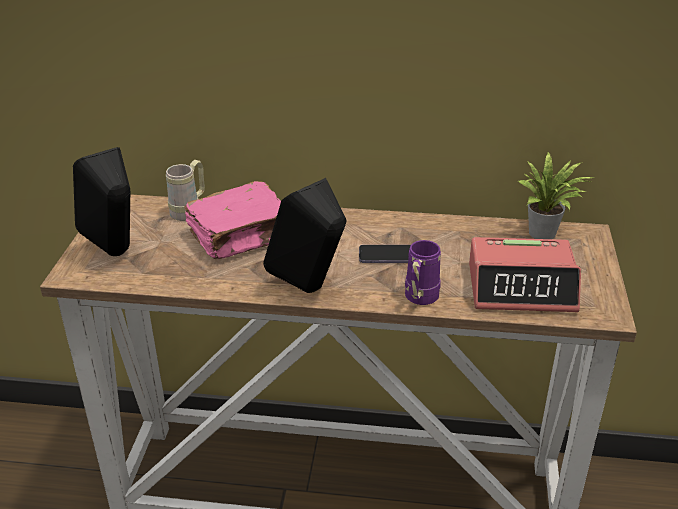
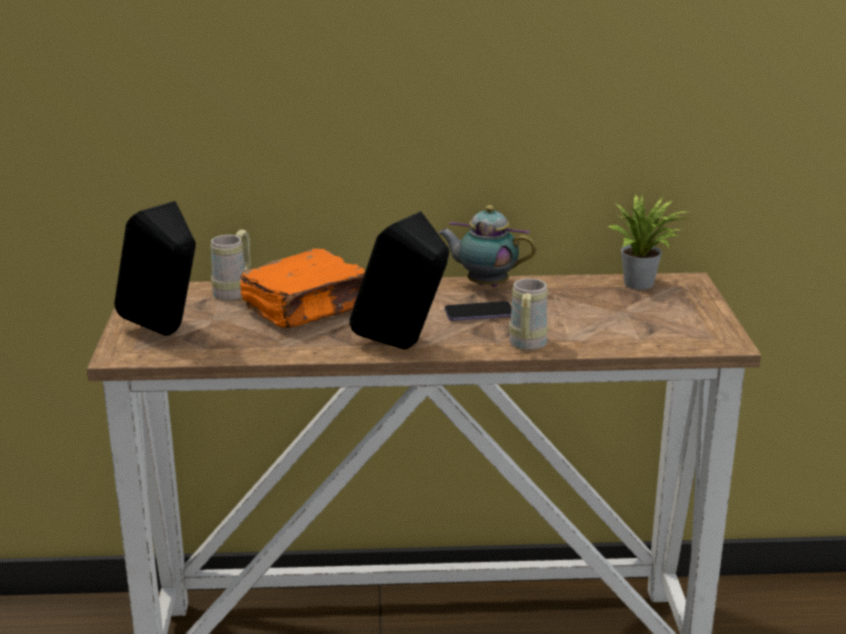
camera: 10 degrees left, 10 degrees down
pink book [184,181,281,259] -> orange book [240,249,365,328]
purple mug [405,240,441,305] -> beige mug [509,278,548,350]
alarm clock [469,237,581,312] -> none
none -> teapot [438,205,536,287]

